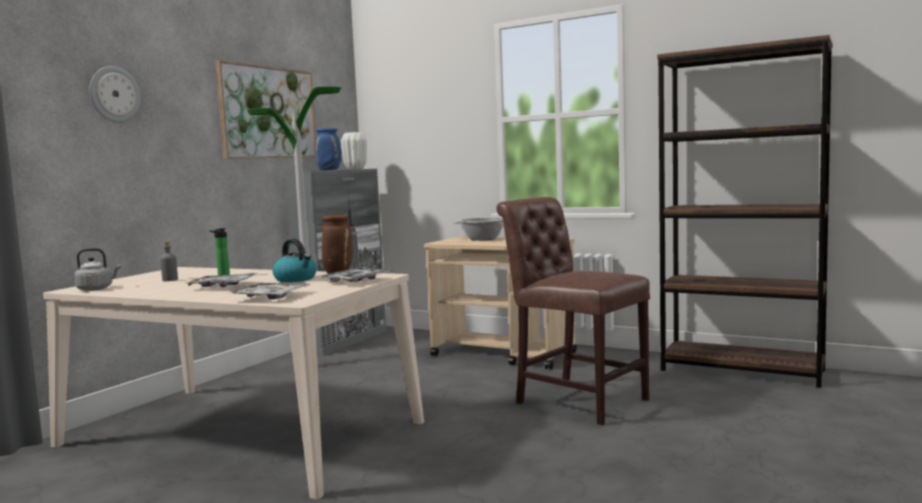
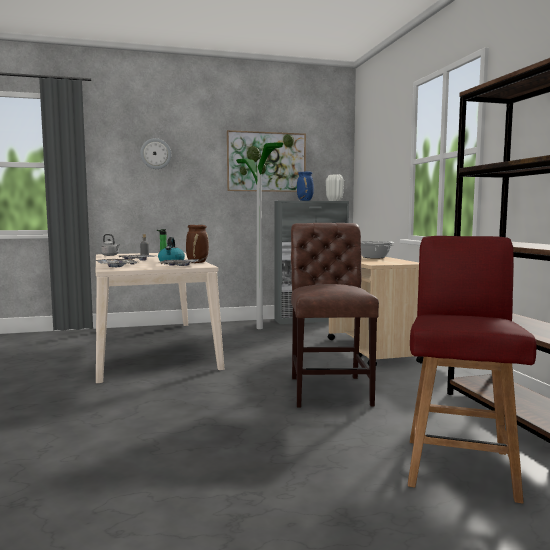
camera: 45 degrees right, 0 degrees up
none -> red chair [408,236,537,503]

